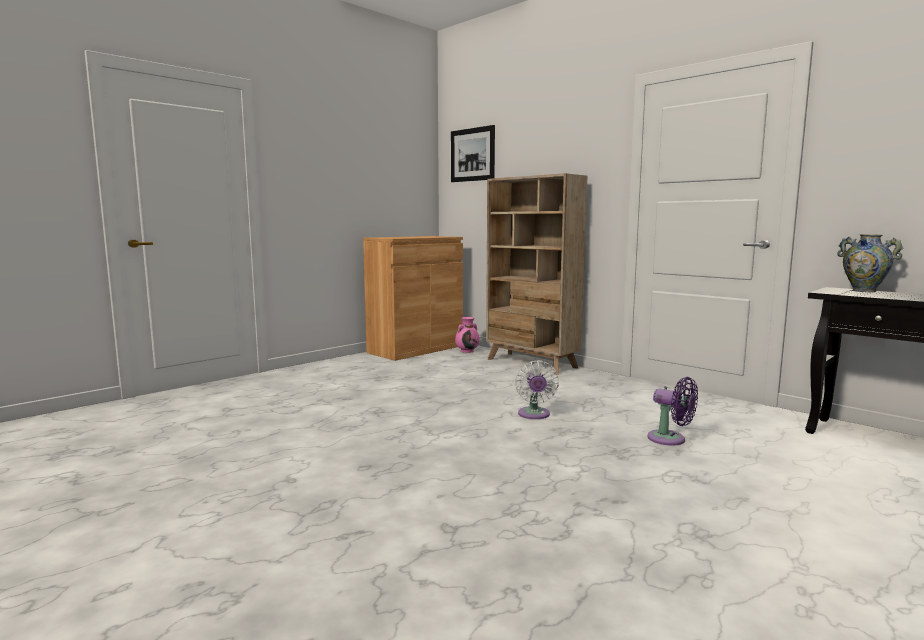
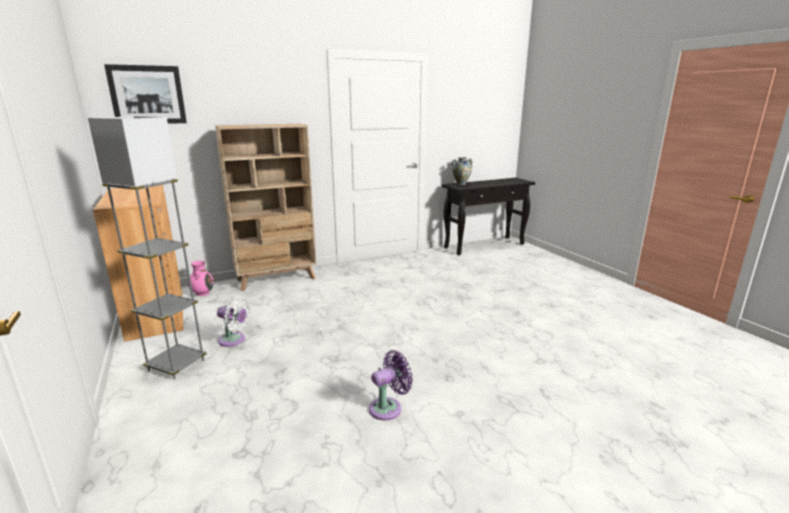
camera: 70 degrees left, 10 degrees up
white fan [515,360,559,419] -> white fan moved to [217,297,251,347]
purple fan [647,377,698,446] -> purple fan moved to [369,350,413,420]
none -> grey floor lamp [88,116,207,380]

